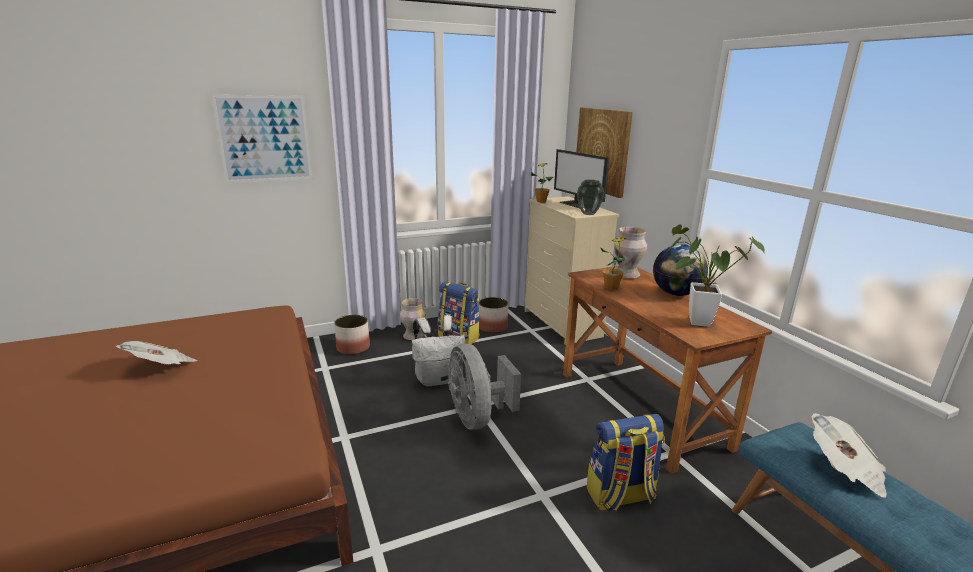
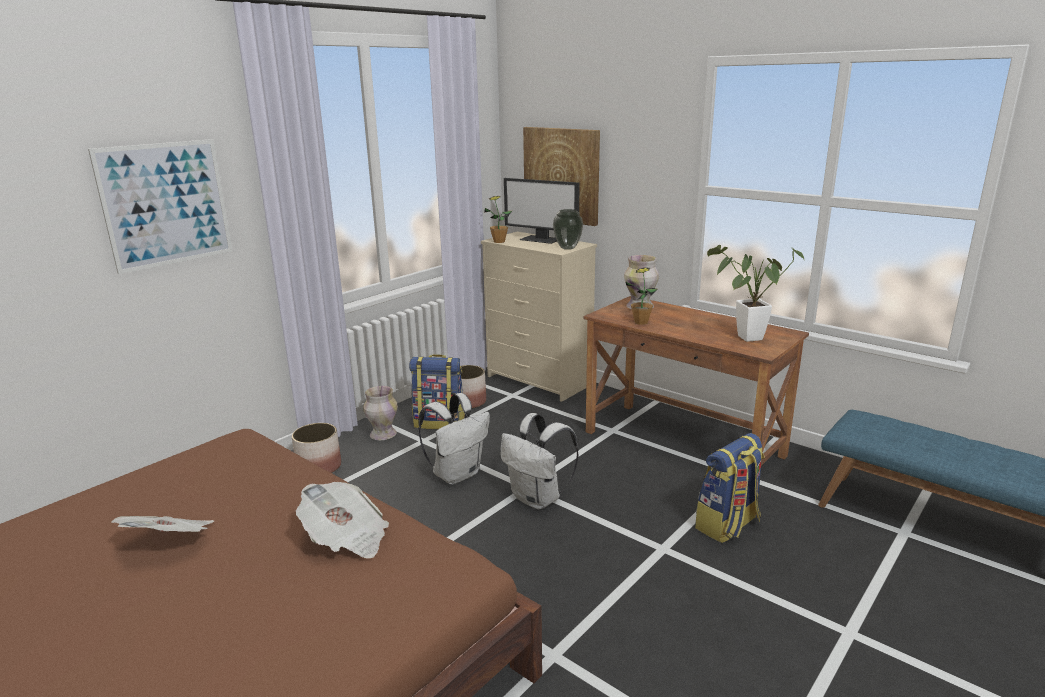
camera: 25 degrees left, 0 degrees up
grey fan [448,344,521,430] -> white backpack [500,413,579,510]
globe [653,244,708,296] -> none
newspaper [812,413,887,498] -> newspaper moved to [296,482,389,559]

